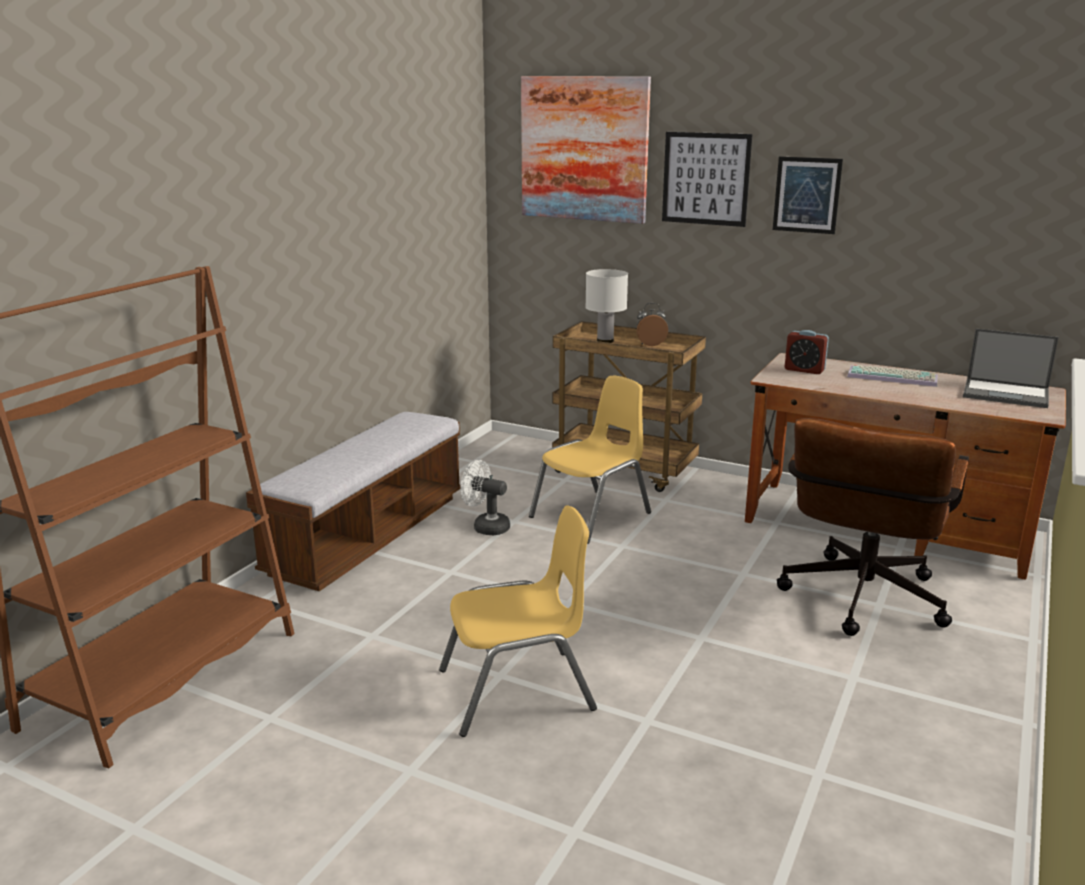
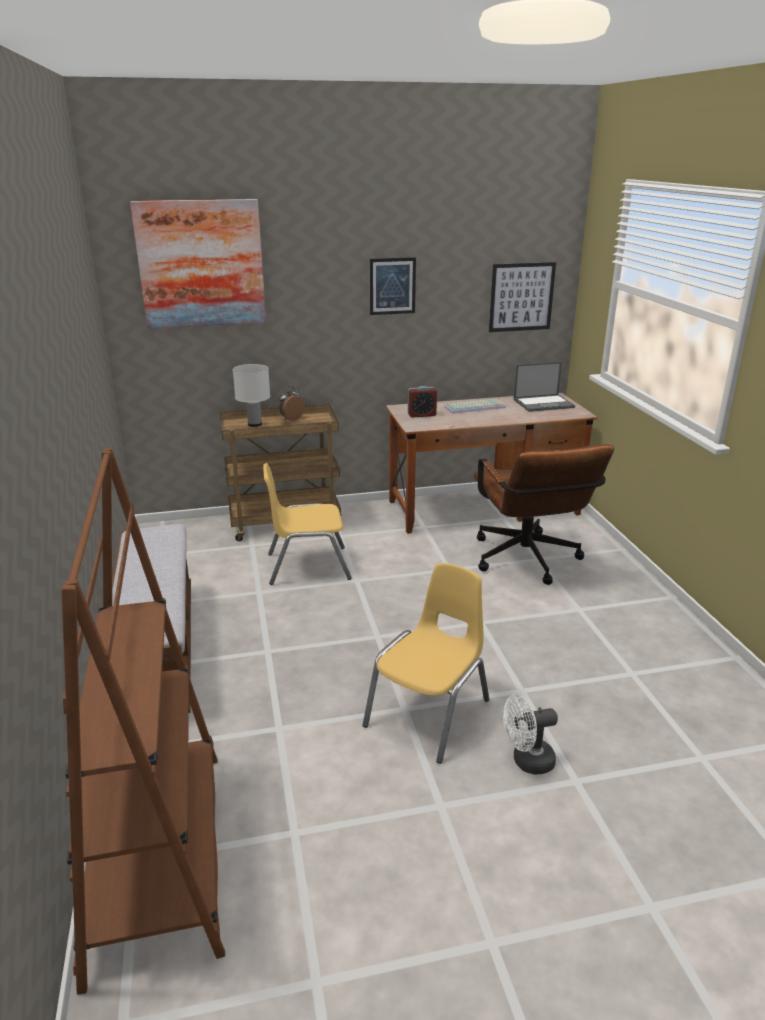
camera: 40 degrees left, 5 degrees up
white fan [460,460,510,536] -> white fan moved to [503,694,558,775]
yellow chair [529,376,651,544] -> yellow chair turned 105 degrees counterclockwise [263,463,352,585]
picture [662,132,753,227] -> picture moved to [489,262,556,332]

